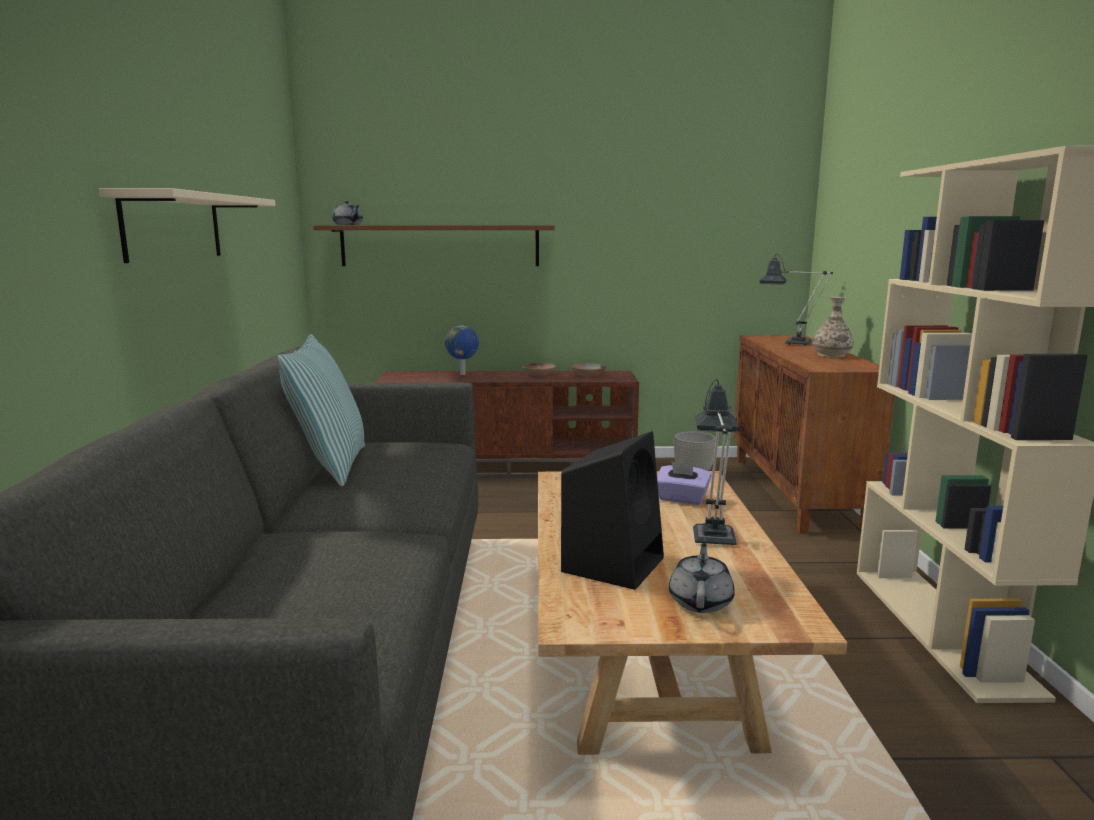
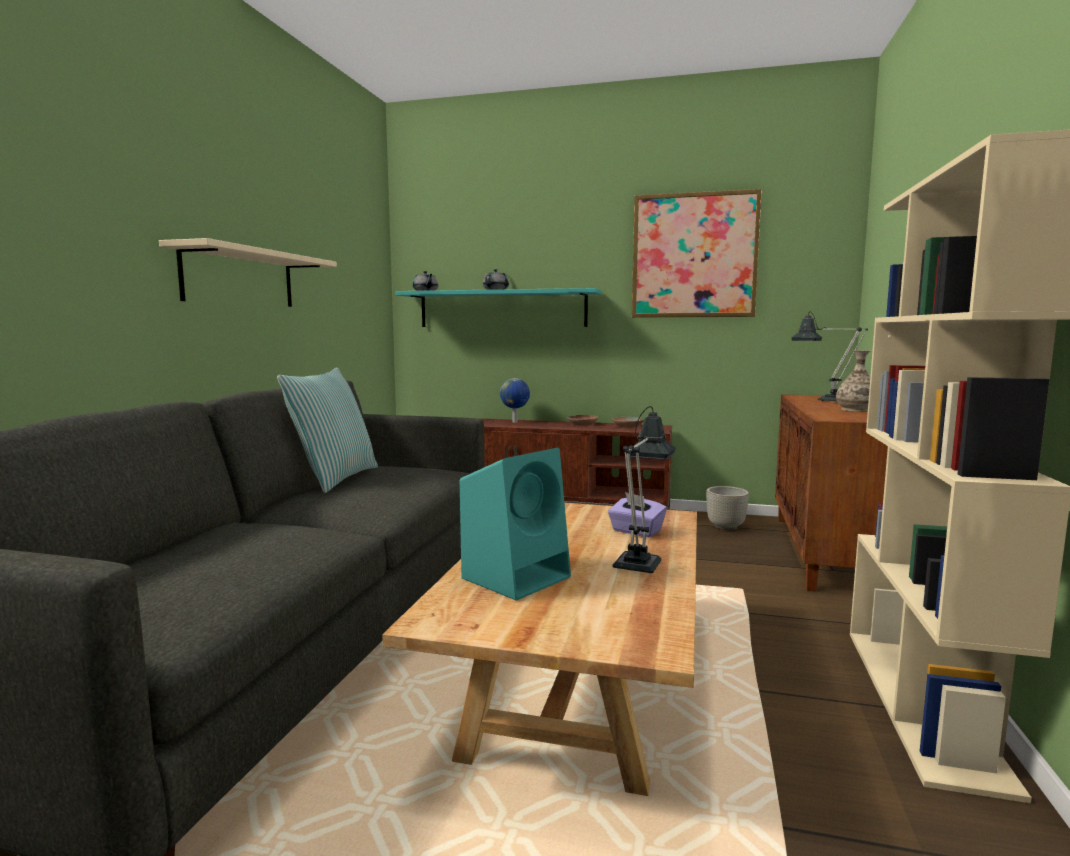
camera: 15 degrees right, 5 degrees down
brown shelf [313,225,555,266] -> turquoise shelf [395,288,601,327]
black speaker [561,431,664,590] -> turquoise speaker [460,448,571,600]
grey teapot [669,543,735,613] -> grey teapot moved to [483,269,509,290]
none -> picture [632,189,762,317]

